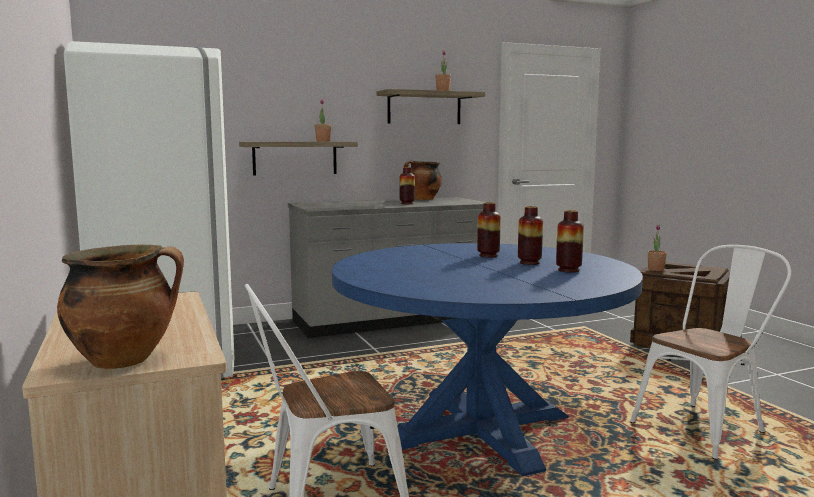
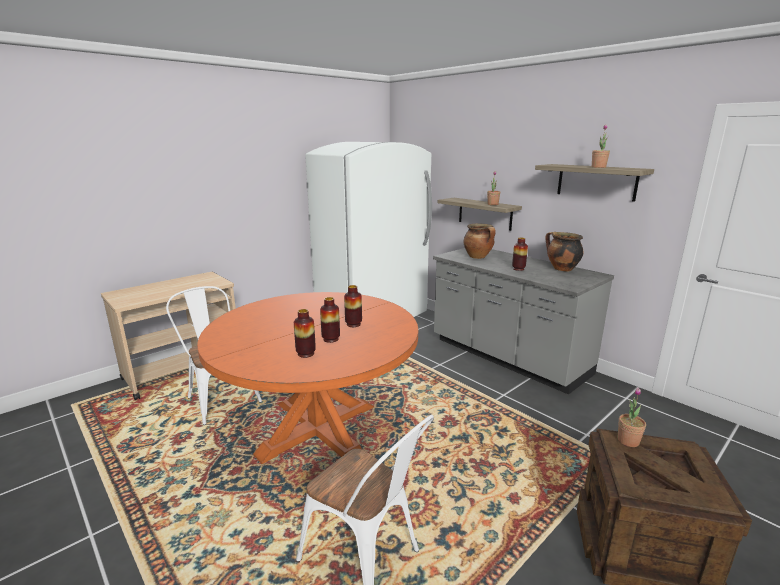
camera: 70 degrees right, 10 degrees up
cooking pot [57,245,184,369] -> cooking pot moved to [463,224,496,259]
blue dining table [332,243,643,477] -> orange dining table [197,292,418,464]

